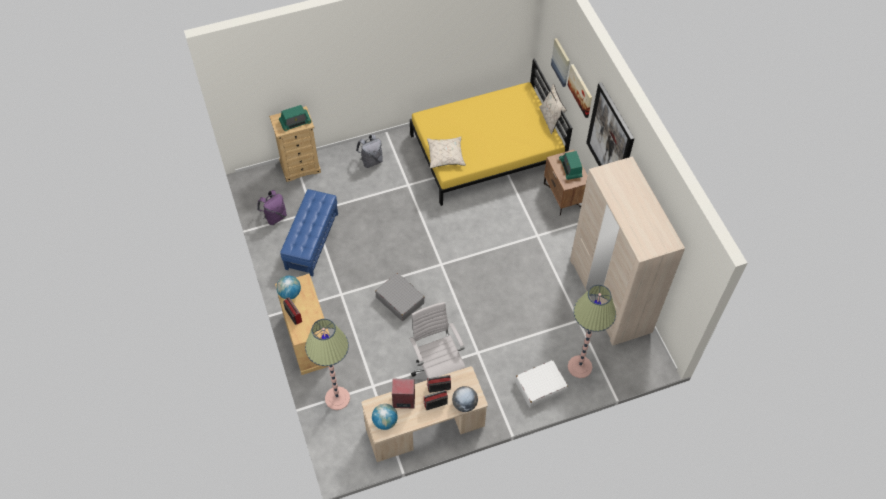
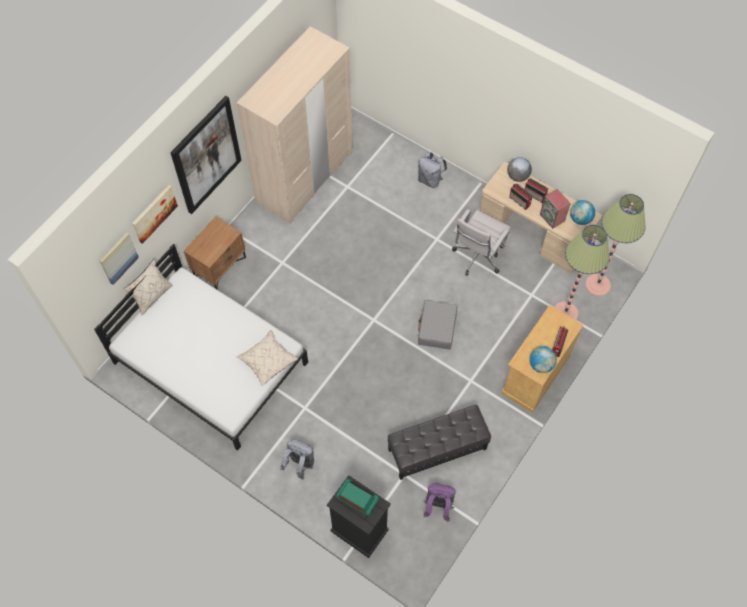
camera: 125 degrees left, 5 degrees up
beige dresser [269,106,321,182] -> black dresser [327,475,391,558]
blue ottoman [280,189,338,276] -> black ottoman [388,405,491,480]
yellow bed [410,58,572,206] -> white bed [94,244,308,451]
white suitcase [515,360,568,408] -> grey backpack [418,152,447,188]
radio [559,151,582,180] -> none
floor lamp [568,285,616,378] -> floor lamp moved to [585,194,646,296]

